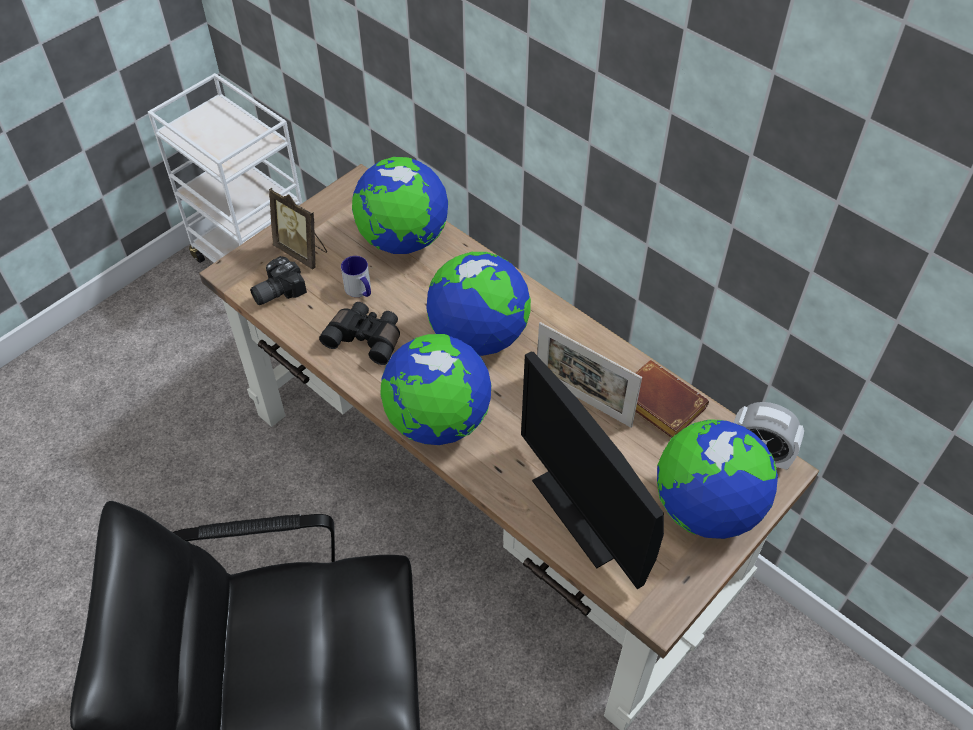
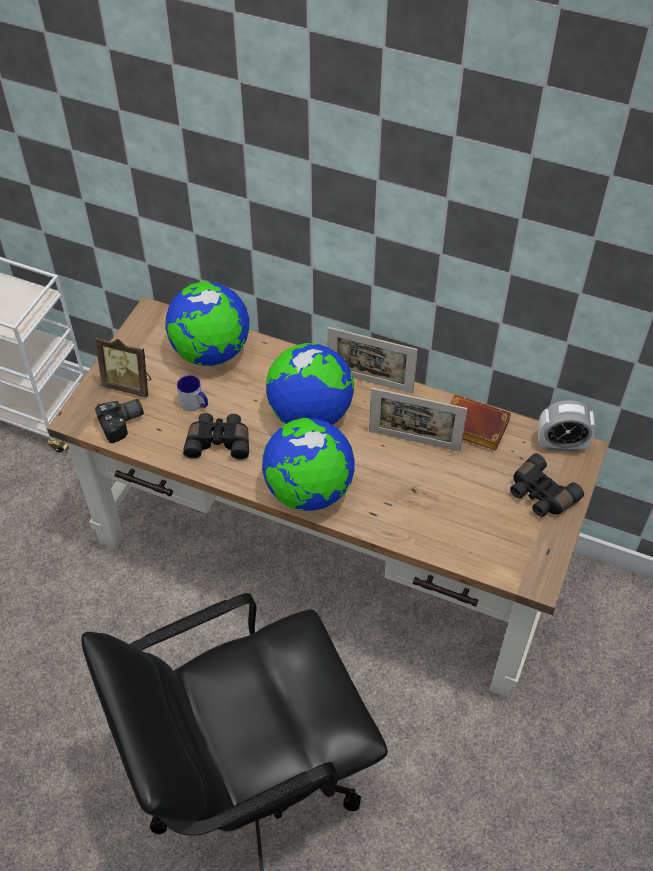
camera: 20 degrees left, 0 degrees up
camera [250,256,307,305] -> camera turned 150 degrees counterclockwise [95,399,144,443]
monitor [521,352,664,589] -> none
globe [657,419,778,539] -> black binoculars [510,453,584,517]
none -> picture frame [327,327,418,393]

